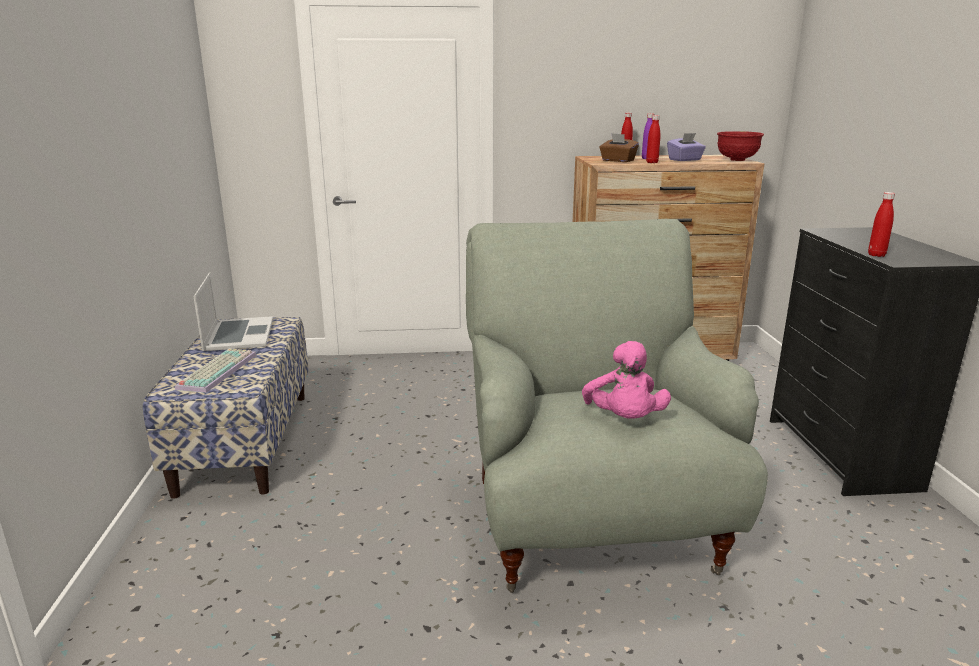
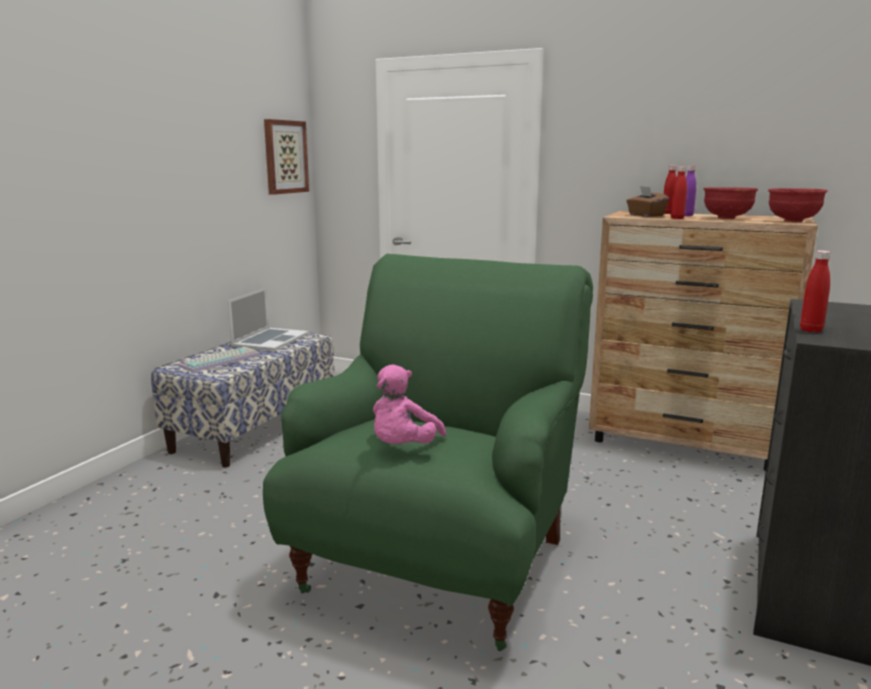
camera: 30 degrees right, 5 degrees down
grey armchair [466,219,768,593] -> green armchair [263,254,593,651]
purple tissue box [667,133,706,161] -> red bowl [703,187,758,219]
none -> picture [264,119,309,195]

